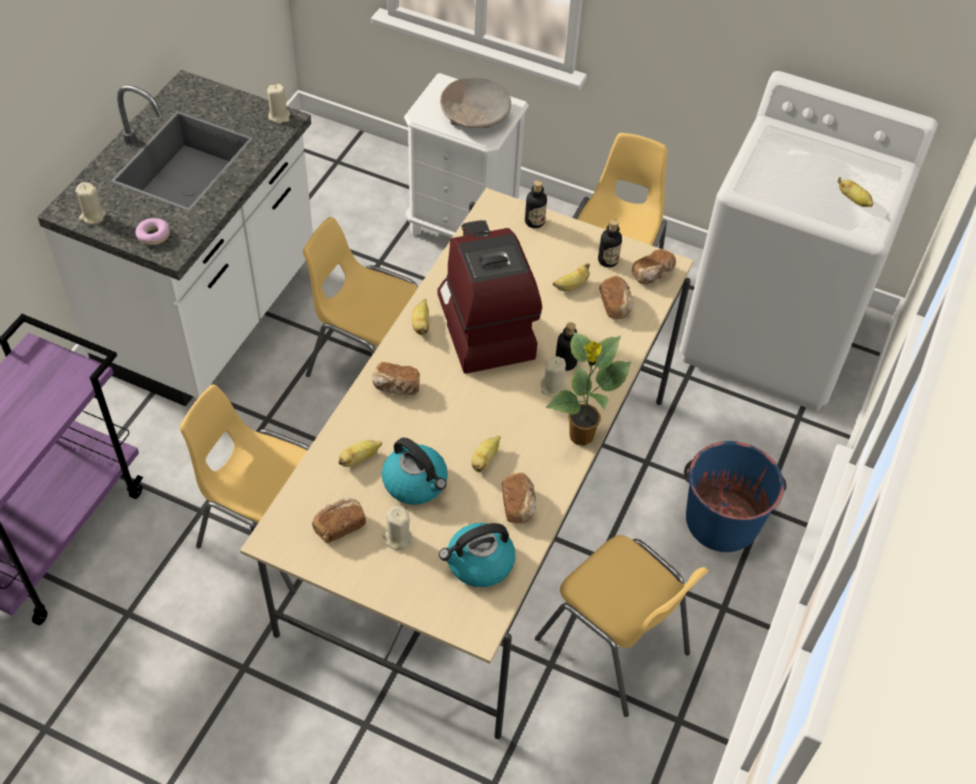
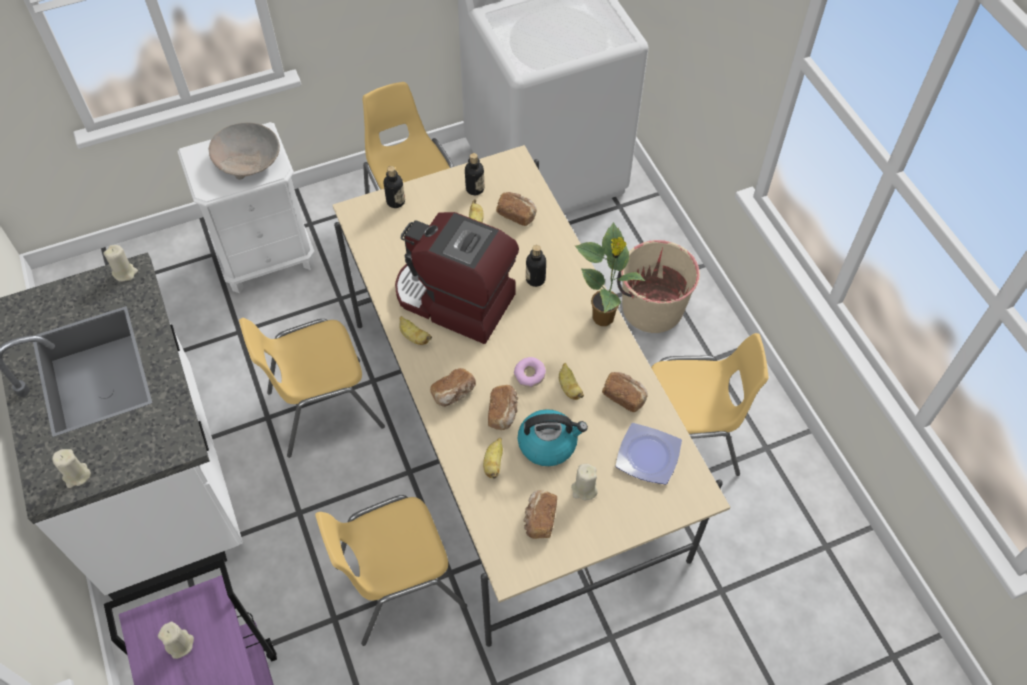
camera: 45 degrees left, 5 degrees up
donut [135,218,170,245] -> donut moved to [514,357,546,387]
kettle [439,523,515,587] -> plate [616,423,682,485]
beige candle [541,356,567,397] -> beige candle moved to [158,622,194,659]
bread [632,249,676,285] -> bread moved to [488,385,518,430]
blue bucket [684,441,786,552] -> beige bucket [617,240,700,333]
banana [838,177,873,207] -> none

